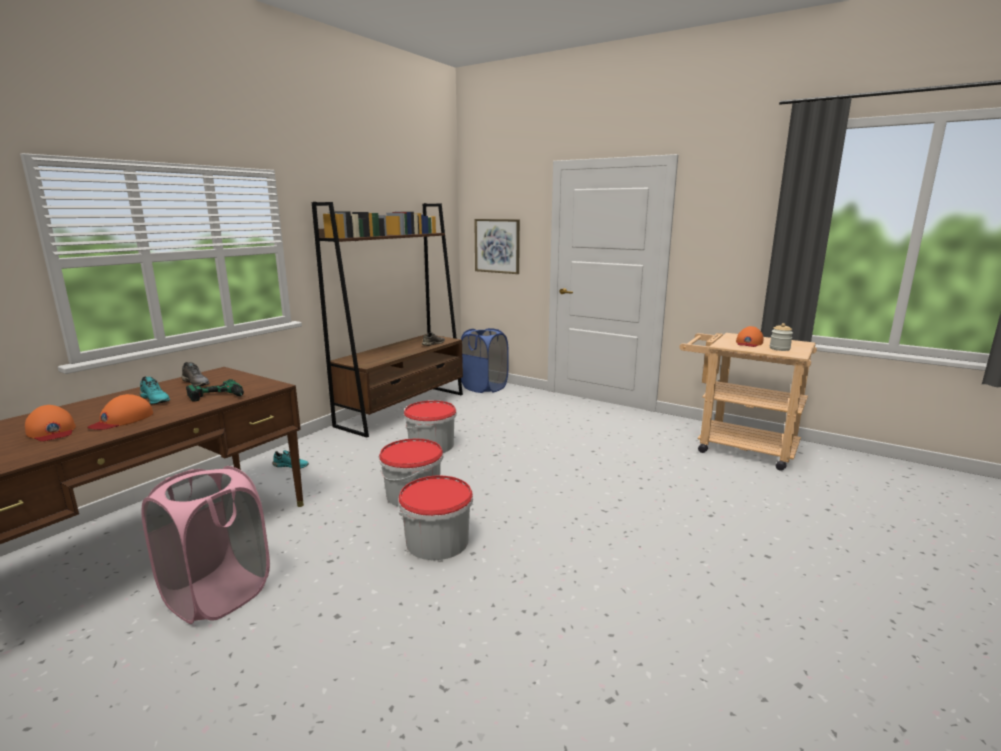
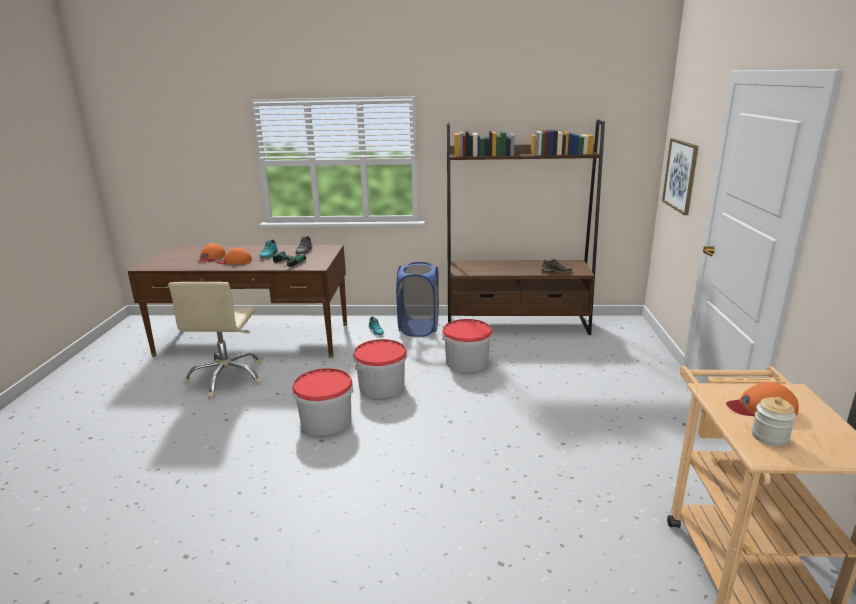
camera: 60 degrees right, 5 degrees up
pink laundry basket [142,466,270,624] -> beige office chair [168,282,262,398]
blue laundry basket [461,328,508,393] -> blue laundry basket moved to [396,262,439,337]

